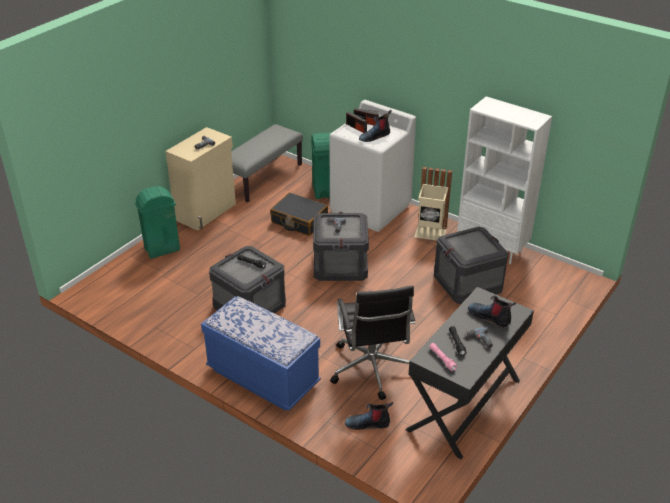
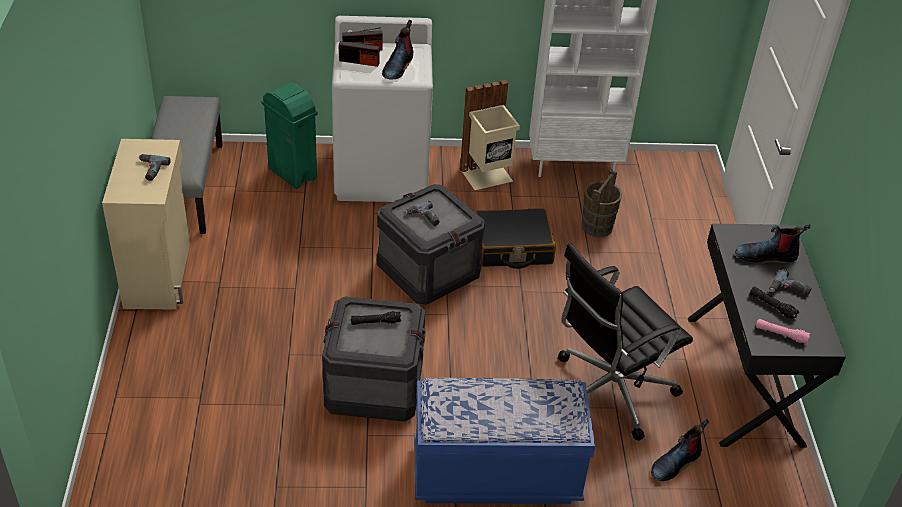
camera: 40 degrees left, 5 degrees up
green trash can [135,186,180,259] -> none
black suitcase [270,192,328,236] -> black suitcase moved to [475,208,556,269]
black office chair [330,286,415,400] -> black office chair turned 105 degrees clockwise [558,243,693,441]
crate [434,227,508,304] -> brown bucket [582,170,622,237]

